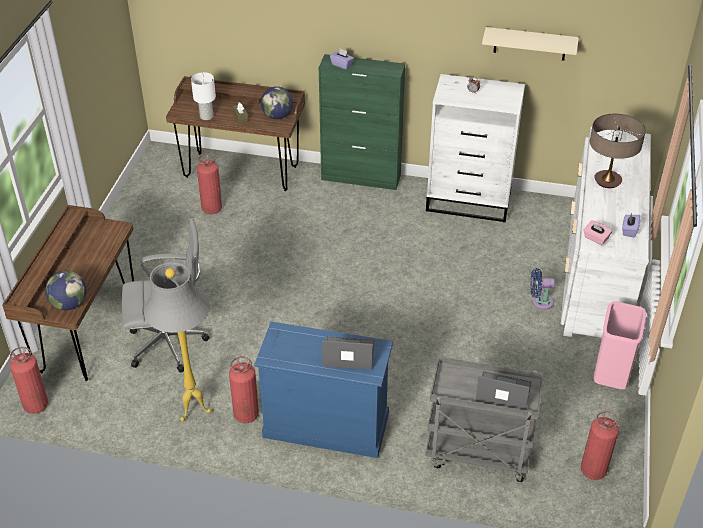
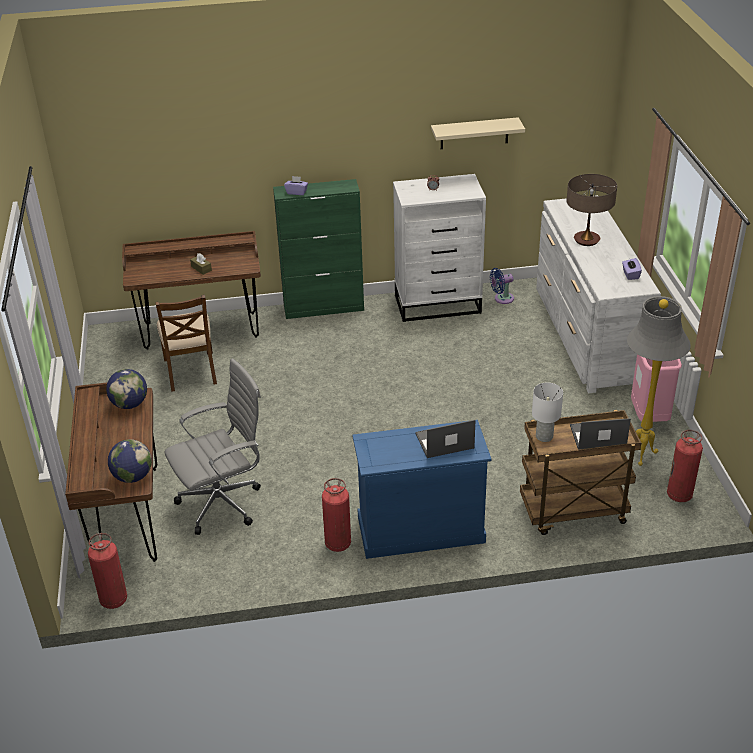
camera: 20 degrees left, 5 degrees down
grey floor lamp [144,262,212,421] -> grey floor lamp moved to [627,296,691,466]
white table lamp [191,72,216,120] -> white table lamp moved to [532,383,563,442]
fire extinguisher [197,154,222,214] -> brown chair [155,295,217,392]
globe [261,86,293,119] -> globe moved to [106,369,147,409]
grey cart [425,356,544,482] -> brown cart [520,410,641,535]
blue fan [530,268,555,310] -> blue fan moved to [490,268,514,304]
pink tissue box [583,220,612,245] -> none

